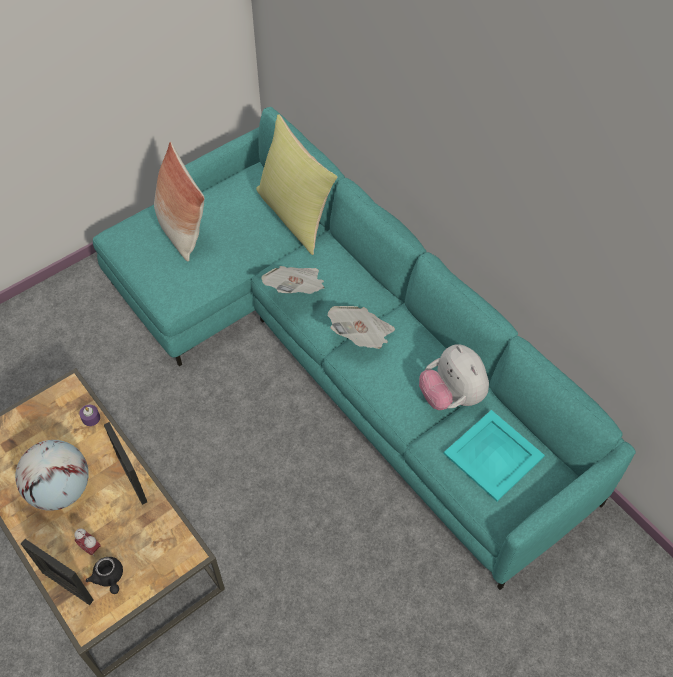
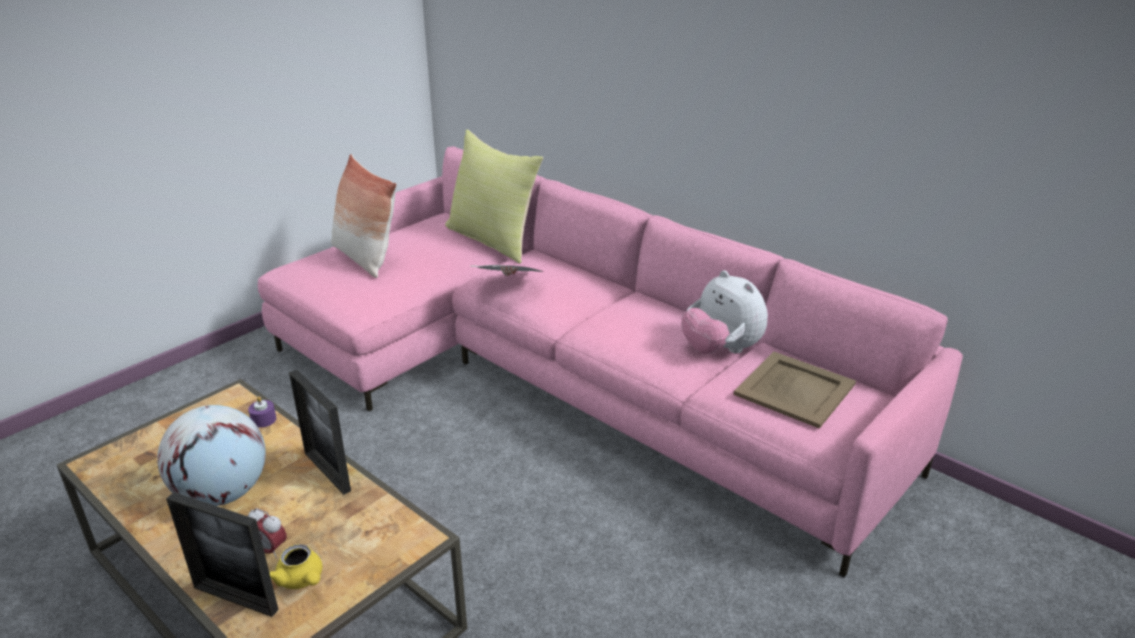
camera: 10 degrees left, 25 degrees down
black teapot [86,557,123,594] -> yellow teapot [269,544,323,589]
turquoise sofa [93,107,636,590] -> pink sofa [258,146,963,577]
newspaper [328,306,395,349] -> none
turquoise tray [443,410,545,502] -> beige tray [733,352,856,429]

